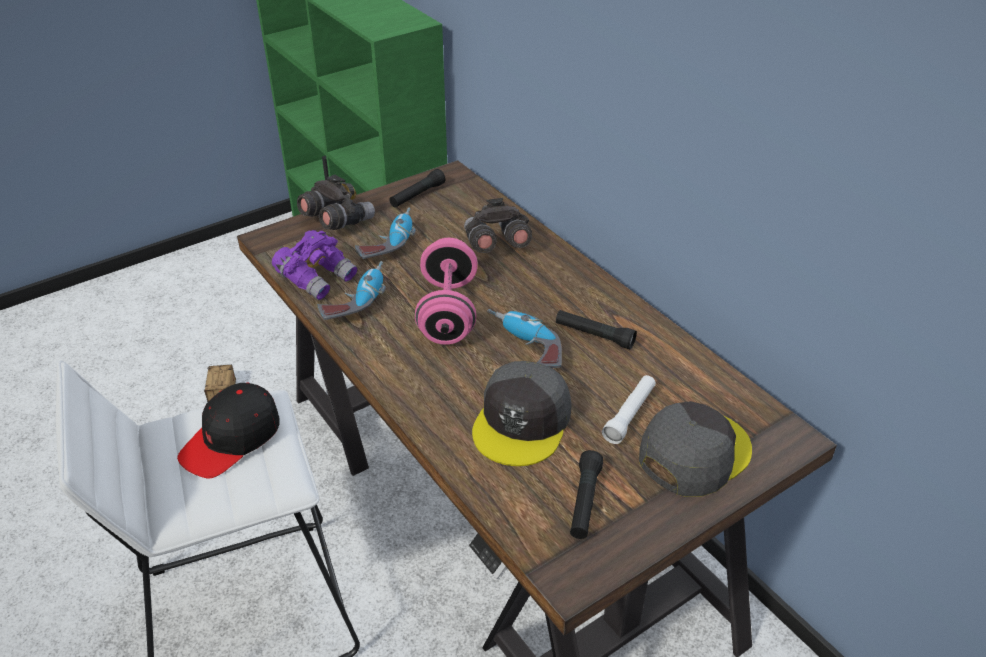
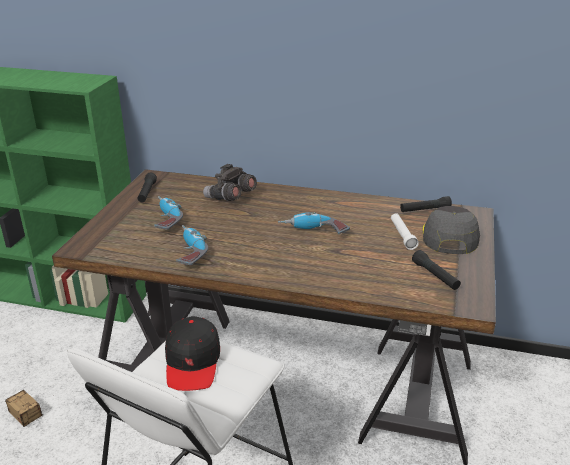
camera: 40 degrees left, 10 degrees down
purple binoculars [272,230,358,300] -> none
grey binoculars [297,175,375,230] -> none
pink dumbbell [415,238,478,345] -> none
grey cap [472,361,572,466] -> none
black flashlight [556,310,637,350] -> black flashlight moved to [400,196,452,212]

